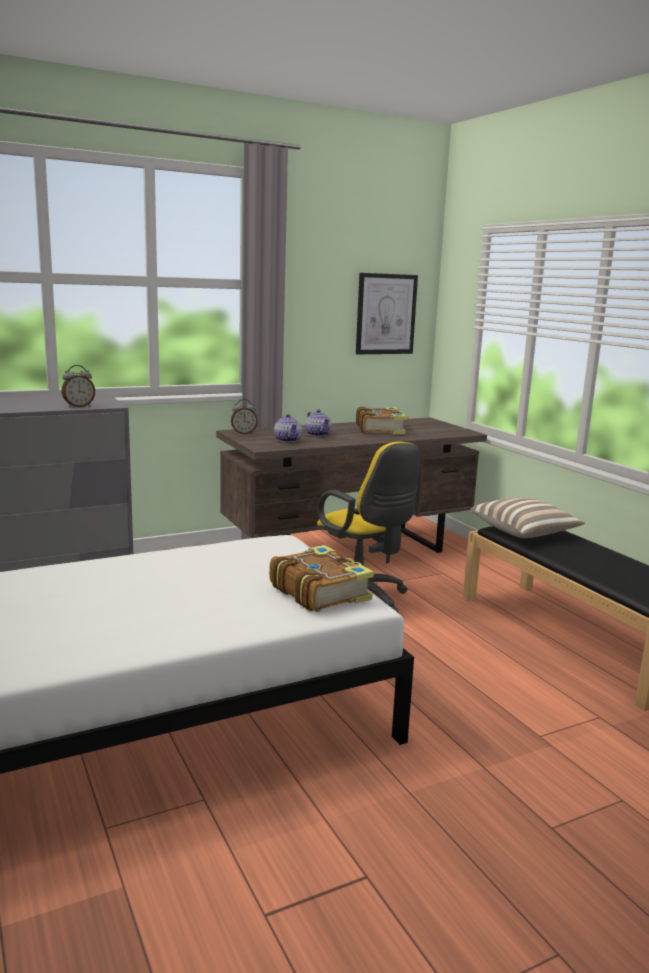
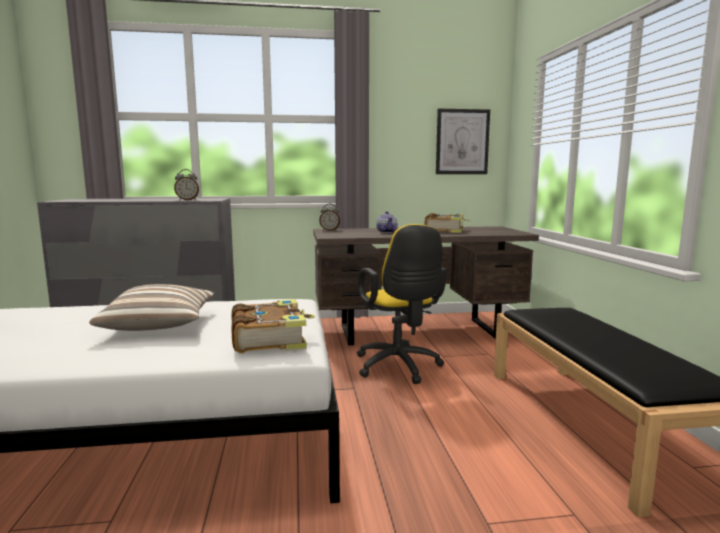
camera: 20 degrees right, 5 degrees down
teapot [274,414,302,442] -> none
pillow [470,497,585,538] -> pillow moved to [89,284,215,331]

